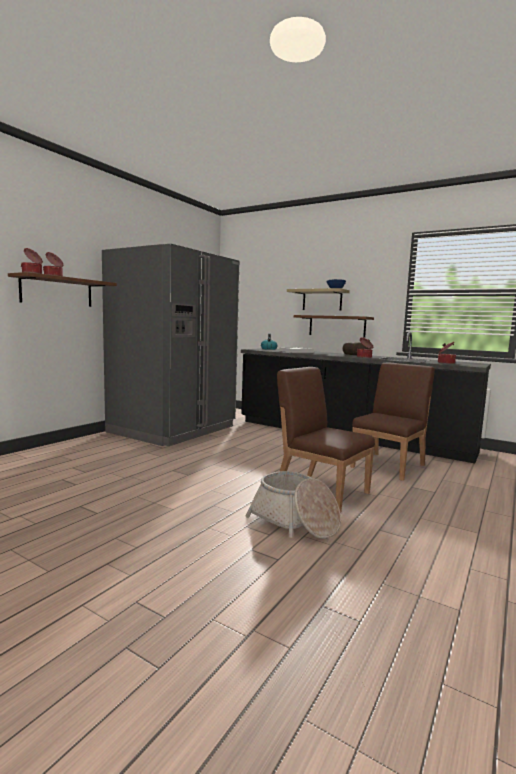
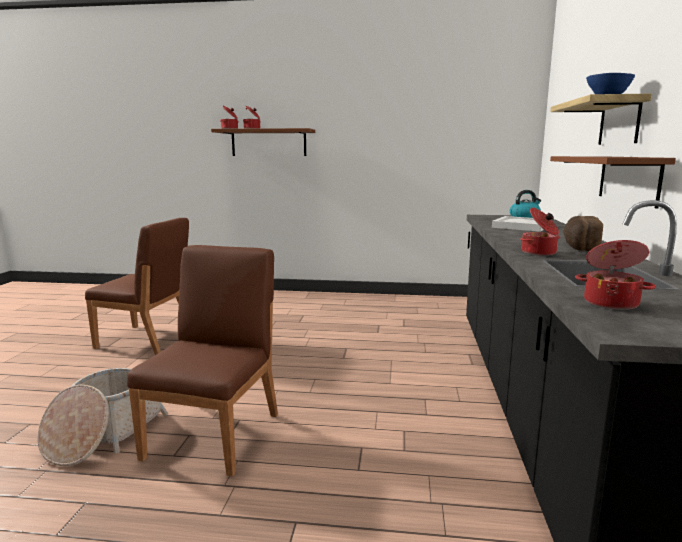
camera: 65 degrees right, 5 degrees up
grey fridge [102,243,240,446] -> none
brown chair [350,363,435,481] -> brown chair moved to [85,218,189,355]

